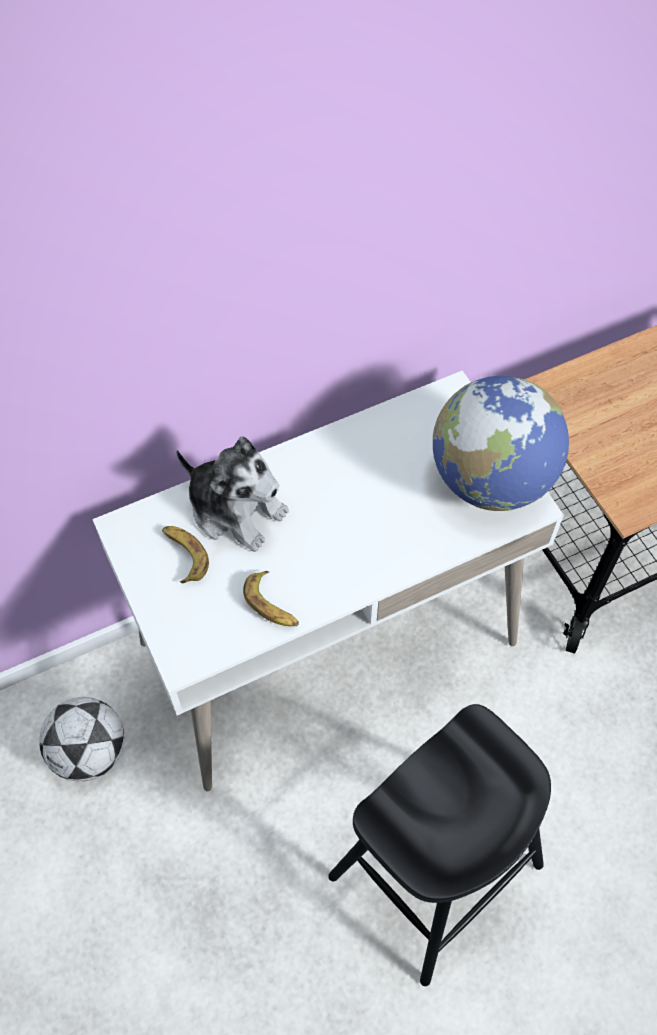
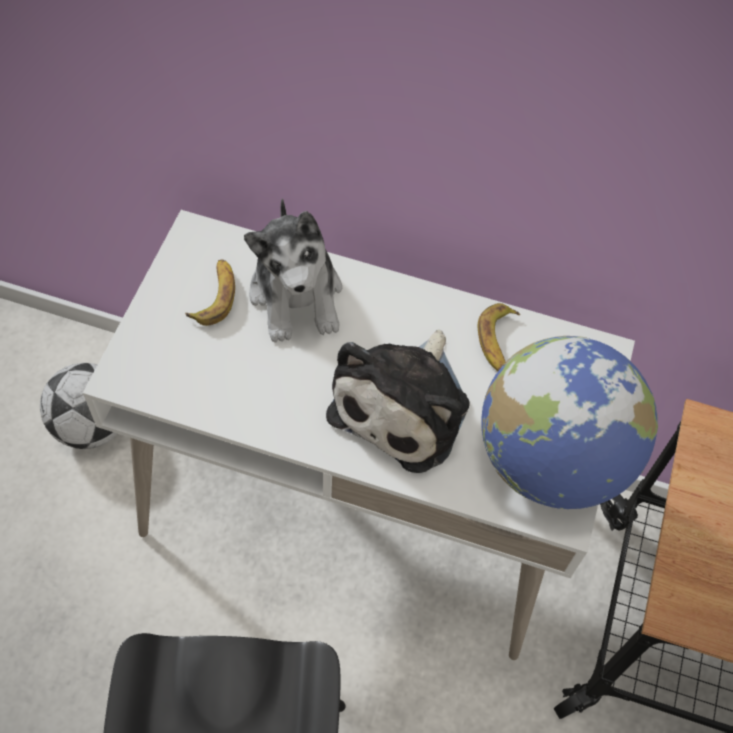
camera: 40 degrees right, 0 degrees up
banana [243,571,299,626] -> banana moved to [478,303,520,371]
none -> plush toy [326,329,470,473]

